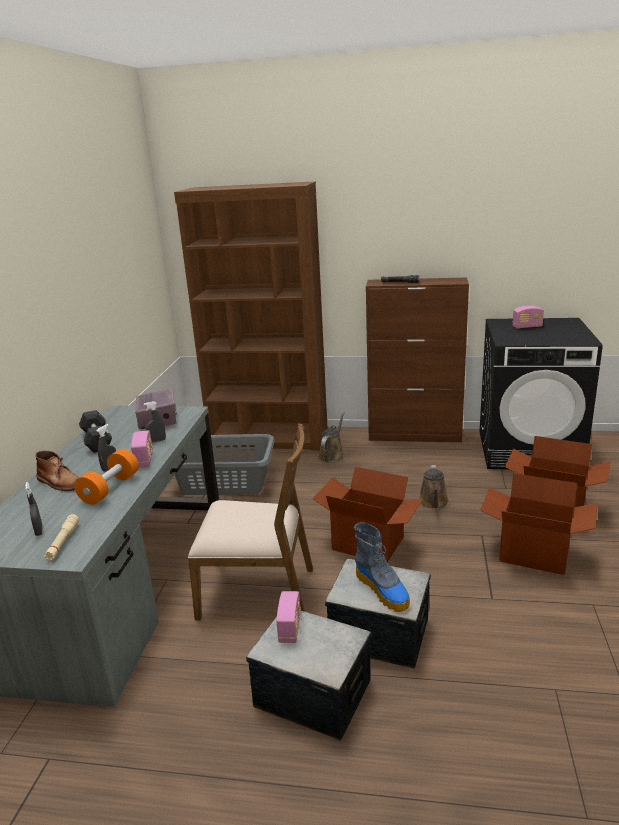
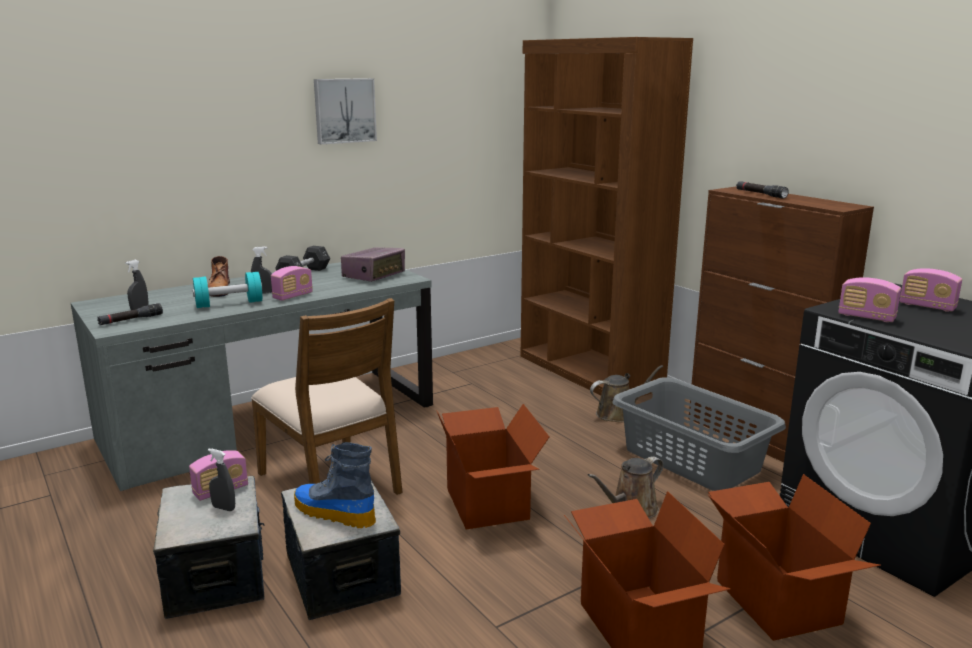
camera: 45 degrees right, 5 degrees down
beige flashlight [44,514,79,561] -> black flashlight [97,303,163,325]
orange dumbbell [74,449,139,505] -> turquoise dumbbell [193,272,262,308]
grey spray bottle [144,401,166,443] -> grey spray bottle moved to [208,449,235,511]
grey laundry basket [175,434,275,495] -> grey laundry basket moved to [612,377,786,491]
boot [354,522,410,612] -> boot turned 105 degrees clockwise [294,442,376,528]
none -> picture [314,78,377,144]
none -> radio [838,277,901,322]

